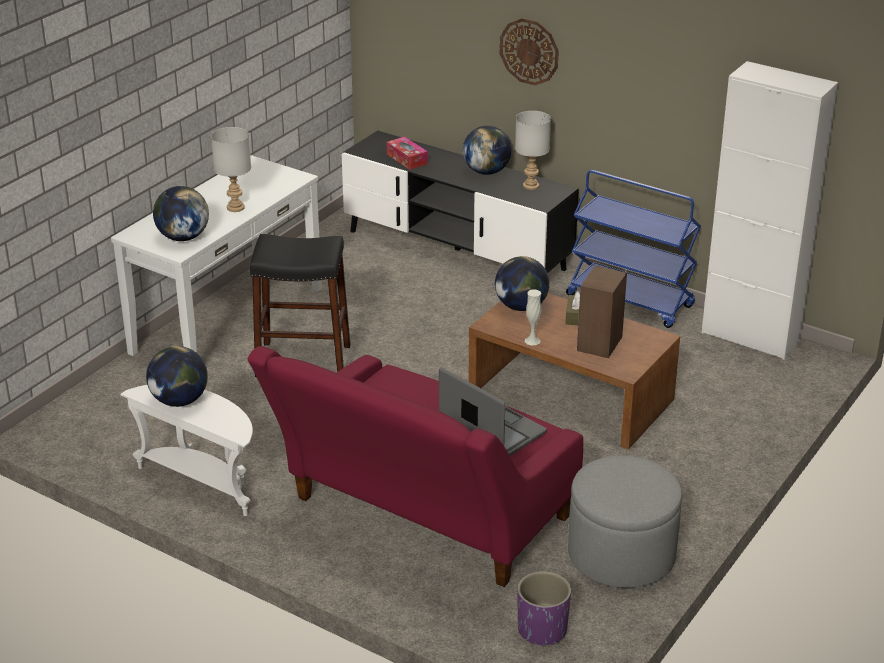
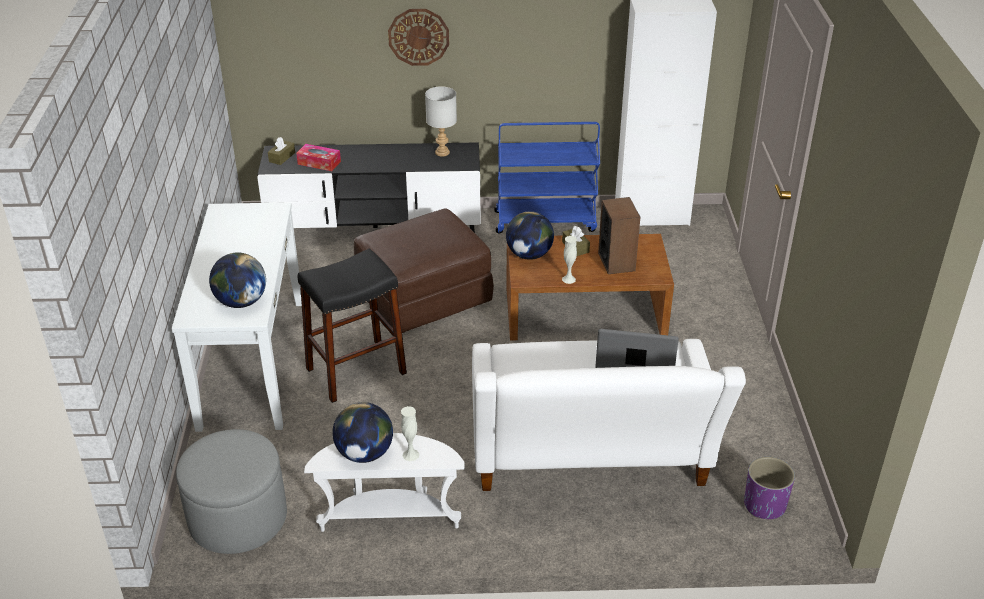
camera: 35 degrees left, 5 degrees up
grey table lamp [211,127,251,212] -> none
red sofa [248,346,583,587] -> white sofa [472,339,746,491]
globe [463,126,511,175] -> none
grey ottoman [568,456,682,588] -> grey ottoman moved to [176,429,287,554]
none -> brown tissue box [268,137,295,165]
none -> brown ottoman [354,208,494,333]
none -> white vase [401,406,420,461]

